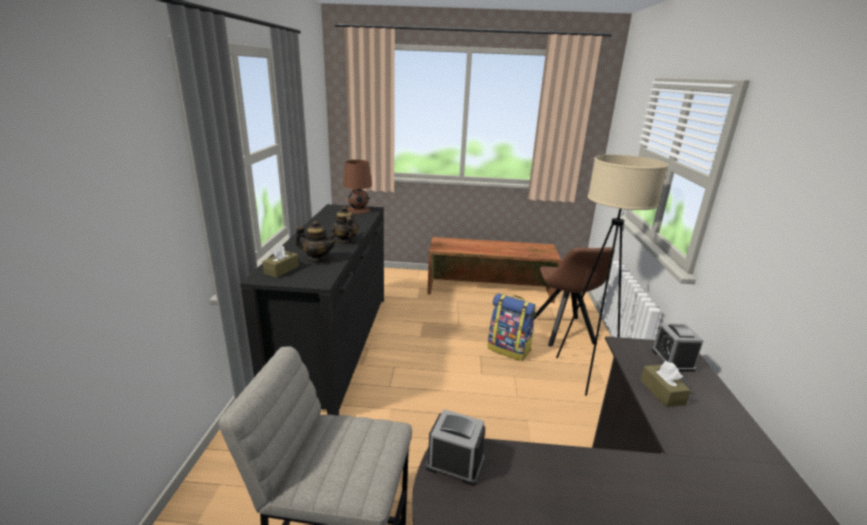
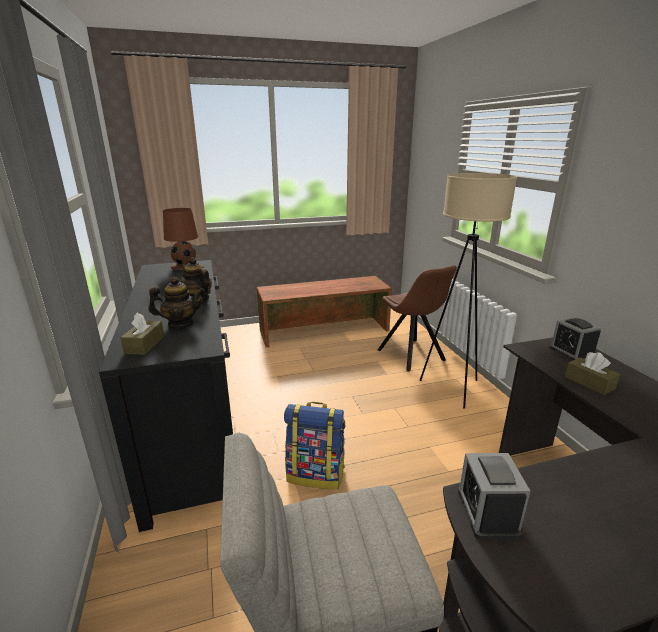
camera: 20 degrees left, 0 degrees up
alarm clock [425,409,485,486] -> alarm clock turned 90 degrees counterclockwise [458,453,530,540]
backpack [487,294,536,361] -> backpack moved to [284,402,345,489]

